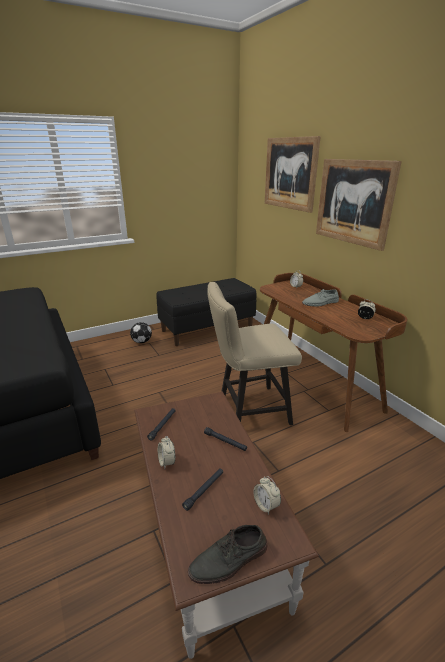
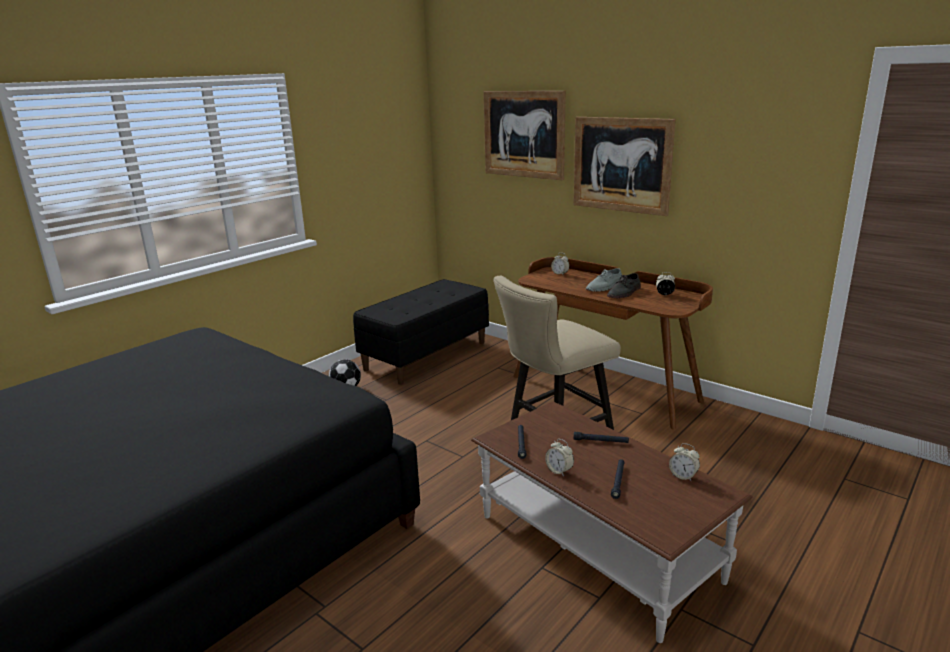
camera: 20 degrees left, 5 degrees down
grey shoe [188,525,267,584] -> grey shoe moved to [607,273,641,298]

